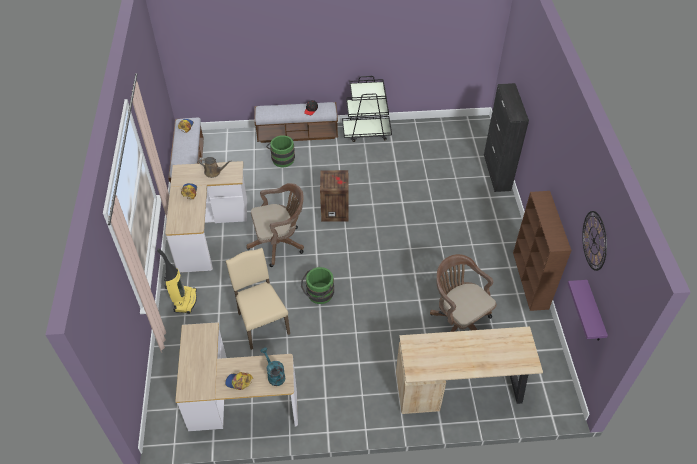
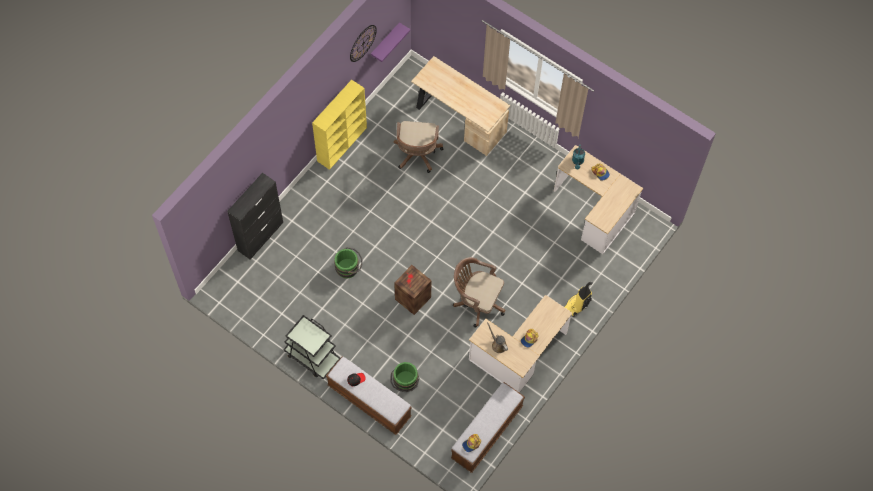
camera: 140 degrees left, 15 degrees up
beige chair [226,248,290,350] -> none
green bucket [301,267,334,304] -> green bucket moved to [334,247,363,279]
brown bookcase [513,191,572,311] -> yellow bookcase [312,80,367,170]

